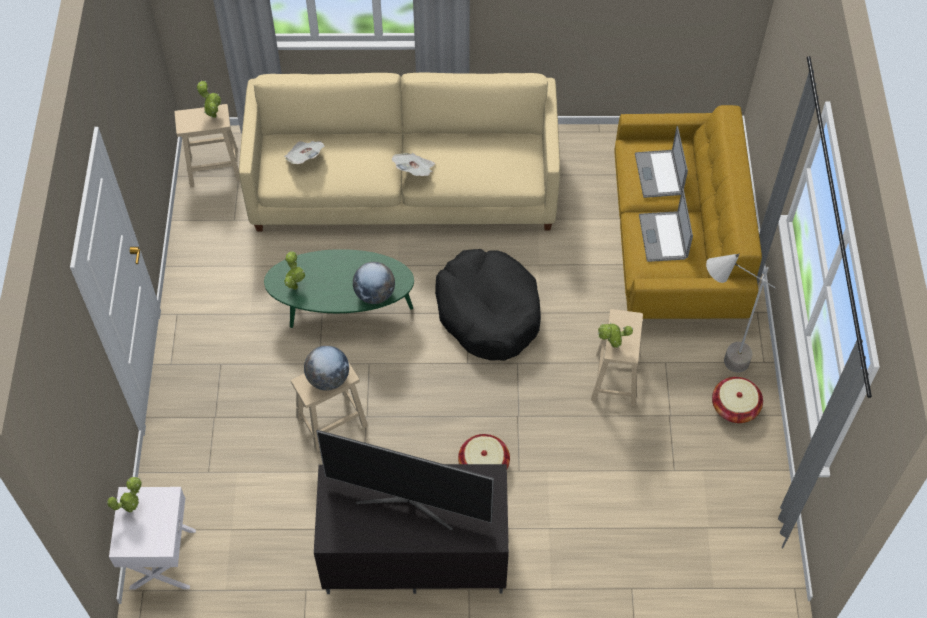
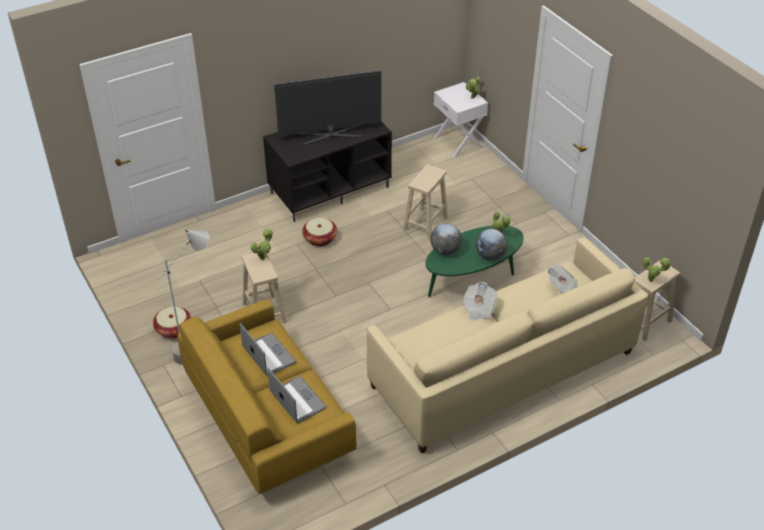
camera: 150 degrees right, 15 degrees down
globe [304,345,349,391] -> globe moved to [476,229,507,260]
black dog bed [435,249,541,361] -> none

